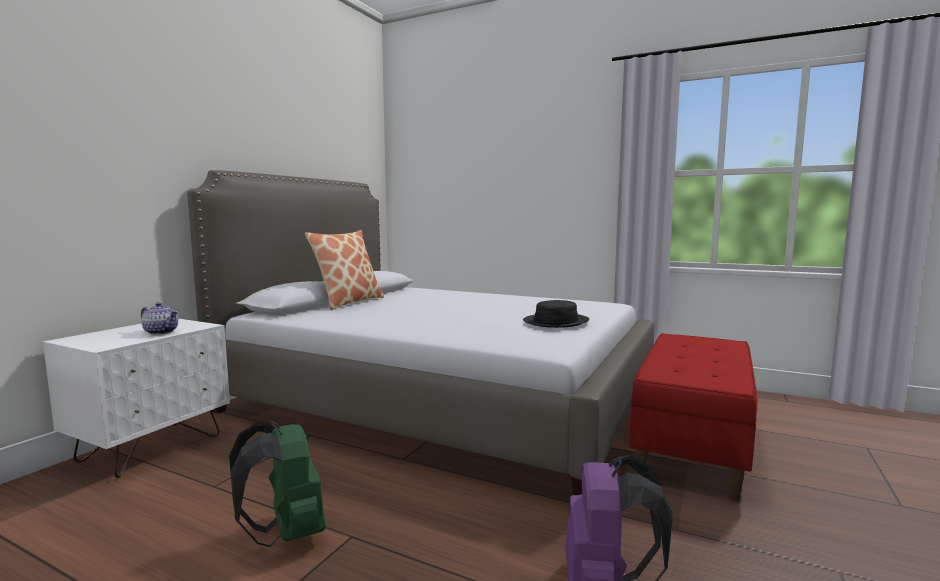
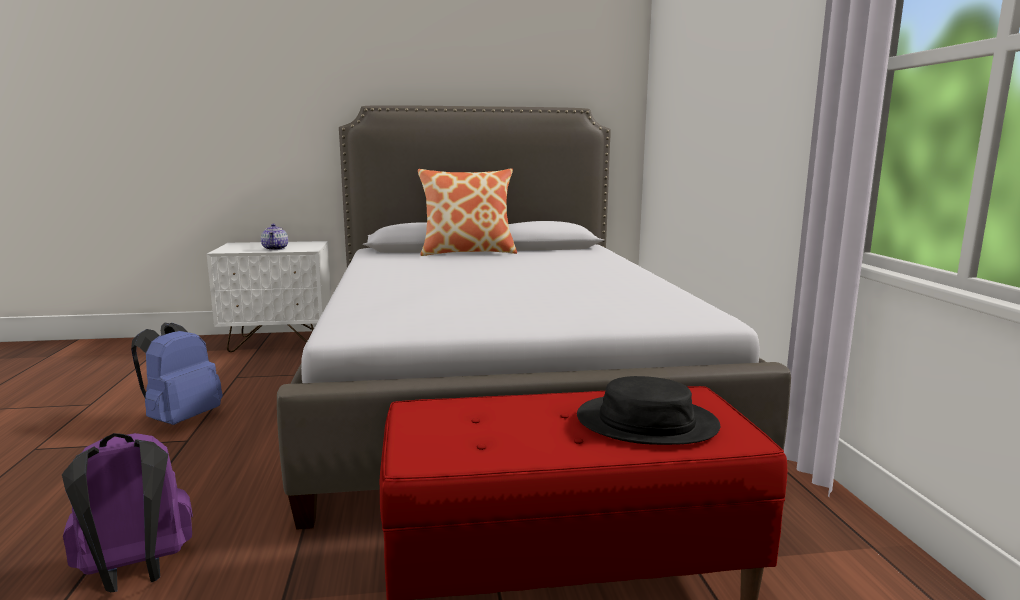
camera: 55 degrees right, 5 degrees up
green backpack [229,421,326,547] -> blue backpack [131,322,223,425]
black hat [523,300,589,328] -> black hat moved to [577,376,720,445]

